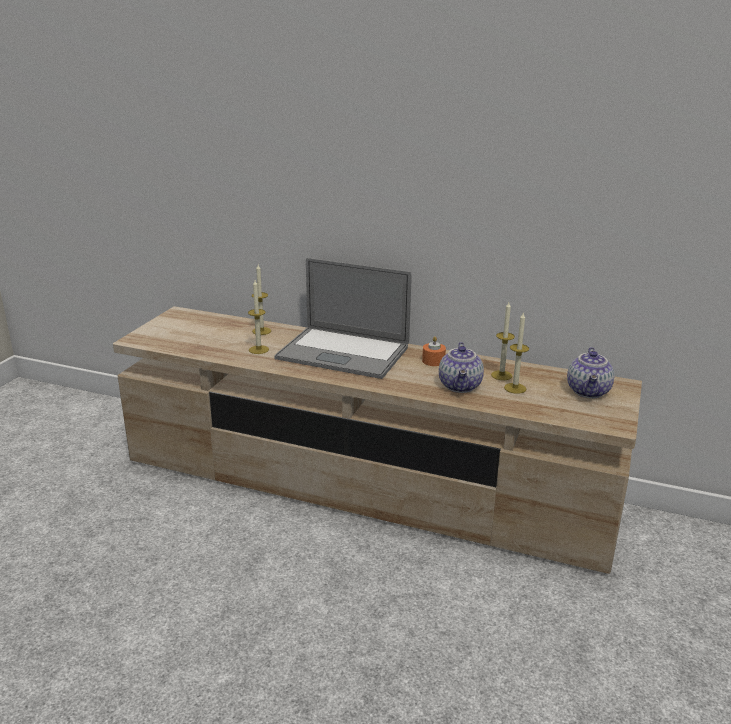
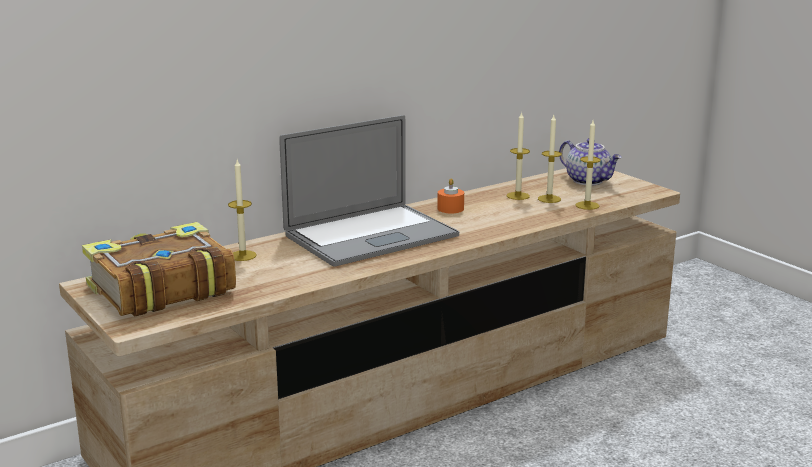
camera: 55 degrees left, 5 degrees down
candle [248,280,269,354] -> candle moved to [575,120,601,210]
teapot [439,342,484,393] -> none
none -> book [82,222,236,317]

